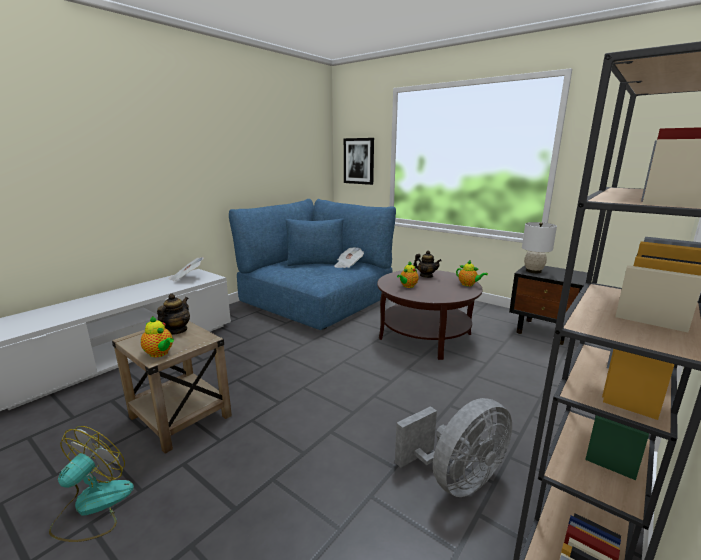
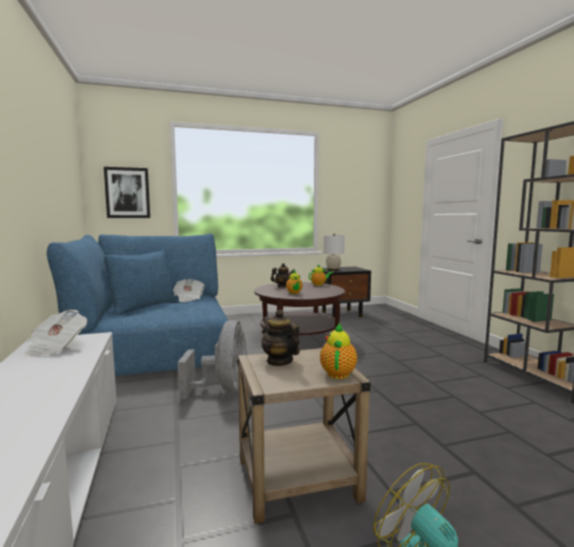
camera: 55 degrees left, 10 degrees down
teapot [141,316,174,357] -> teapot turned 60 degrees counterclockwise [320,322,357,379]
grey fan [395,398,512,497] -> grey fan moved to [178,320,247,399]

